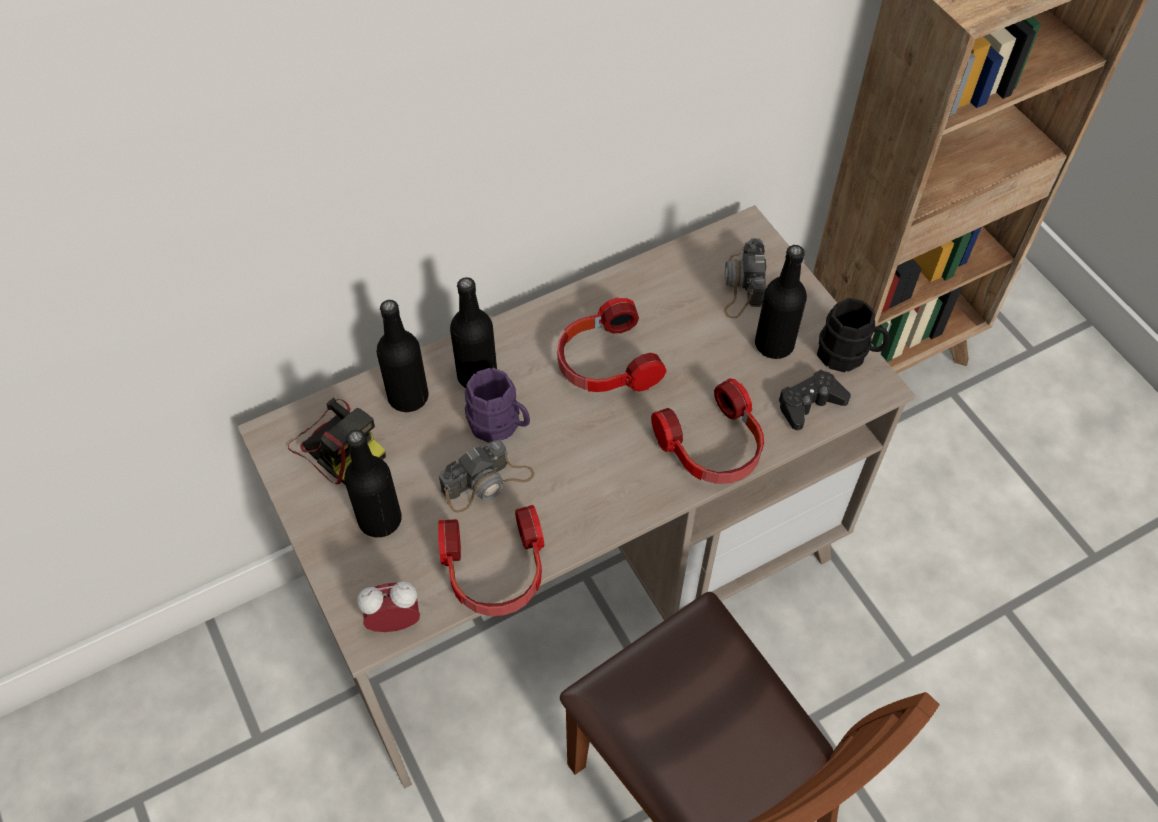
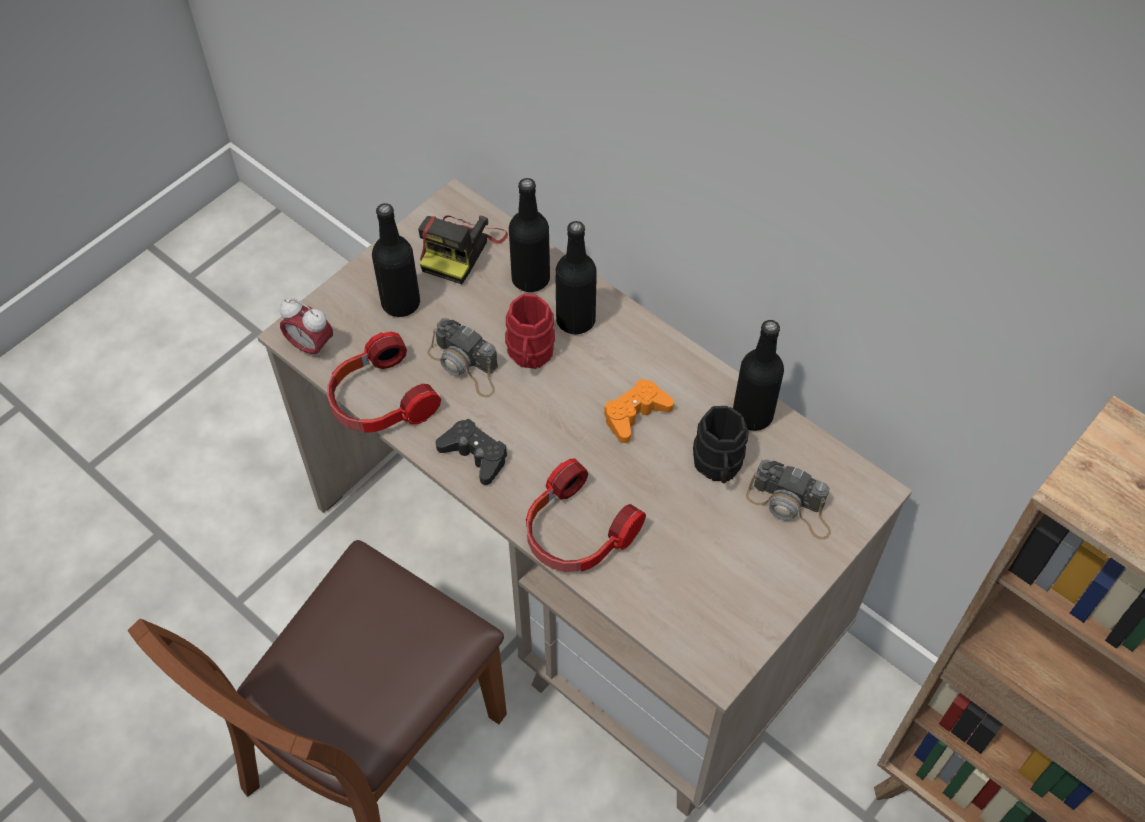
camera: 70 degrees right, 0 degrees up
alarm clock [357,581,420,632] -> alarm clock turned 150 degrees clockwise [280,298,333,360]
purple mug [465,368,530,443] -> red mug [505,294,555,369]
headphones [557,297,666,392] -> orange game controller [604,379,674,443]
camera [724,238,766,318] -> camera turned 135 degrees counterclockwise [746,460,831,540]
black bottle [755,245,807,359] -> black bottle moved to [733,320,784,431]
black game controller [779,370,851,430] -> black game controller moved to [436,418,508,485]
black mug [817,298,890,372] -> black mug moved to [693,406,749,483]

